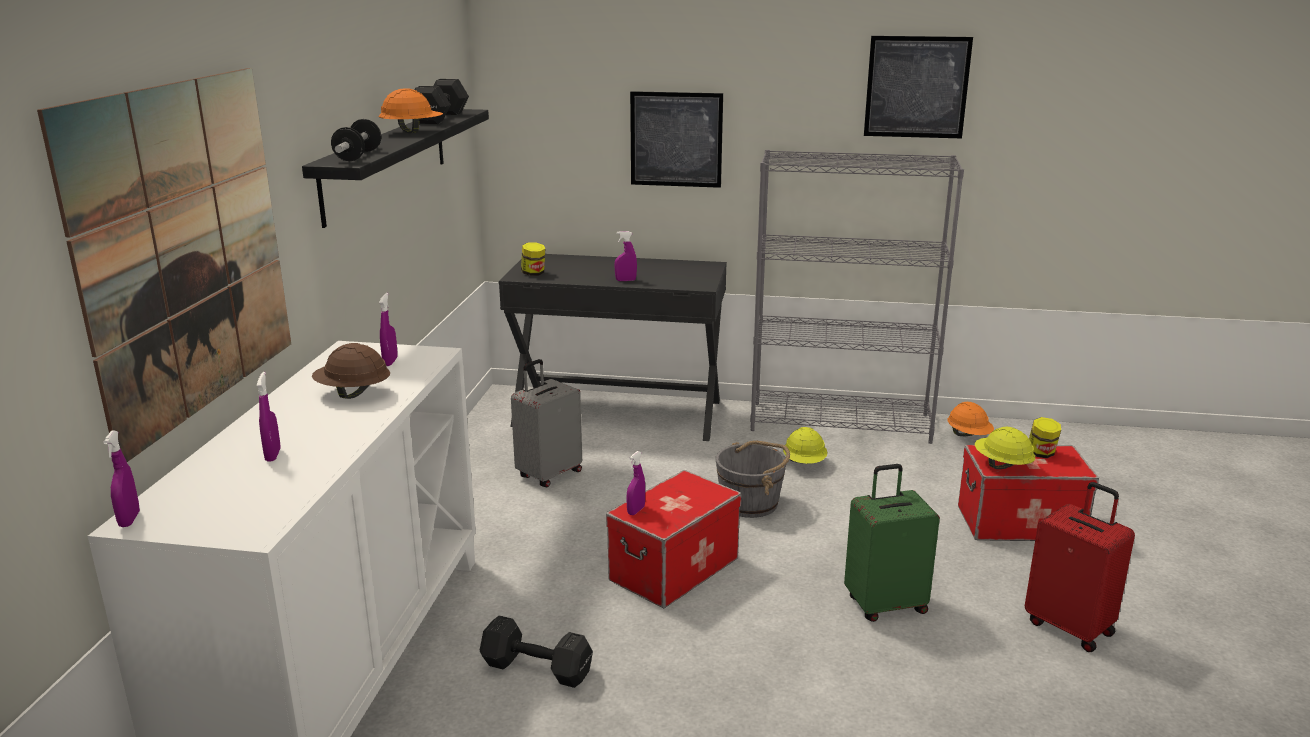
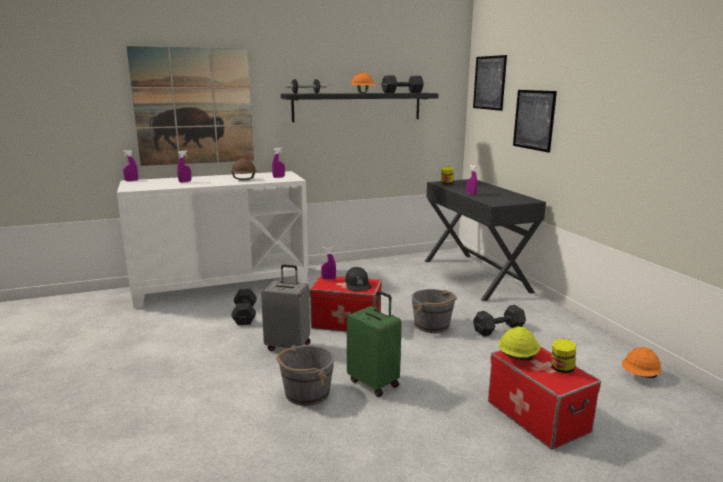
camera: 60 degrees right, 5 degrees down
grey suitcase [511,359,582,487] -> grey suitcase moved to [261,264,311,351]
grey bookcase [750,150,964,444] -> none
yellow hard hat [783,427,827,464] -> black dumbbell [473,305,526,336]
picture [864,36,973,138] -> picture moved to [473,55,507,111]
red suitcase [1025,482,1135,652] -> none
none -> grey bucket [276,345,334,406]
none -> black cap [345,267,372,291]

